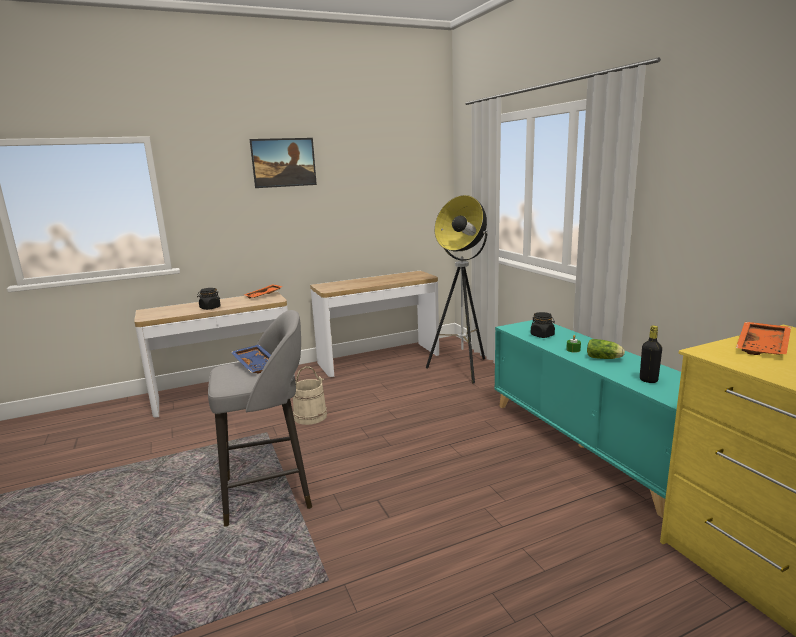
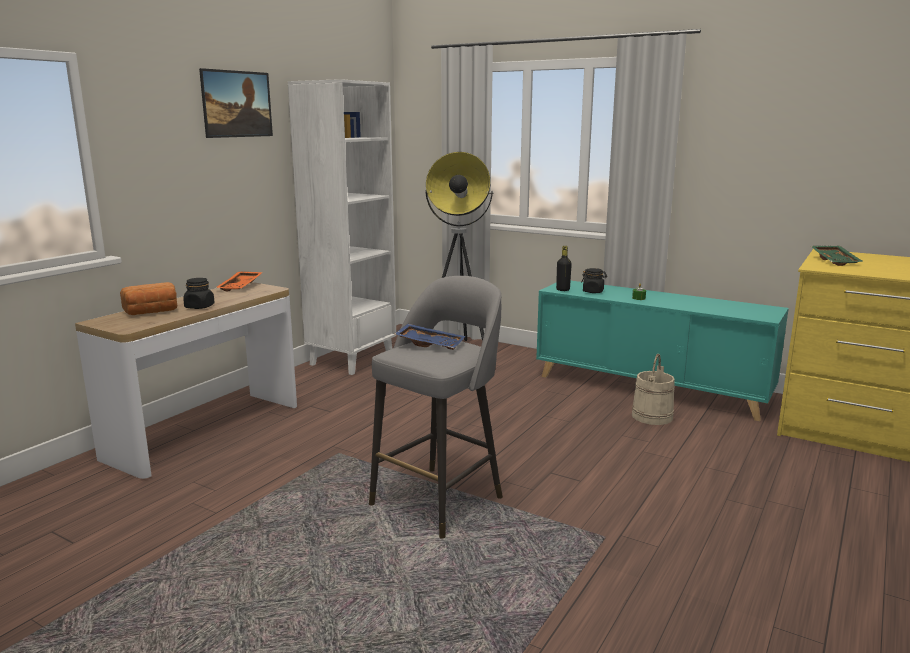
camera: 35 degrees left, 0 degrees up
beige bucket [293,366,327,425] -> beige bucket moved to [632,354,675,425]
console table [310,271,439,377] -> white bookcase [288,79,396,375]
lettuce [587,339,625,359] -> none
black bottle [640,325,662,383] -> black bottle moved to [556,246,572,291]
orange tray [736,322,791,355] -> green tray [811,246,864,266]
none -> bread [120,282,177,315]

